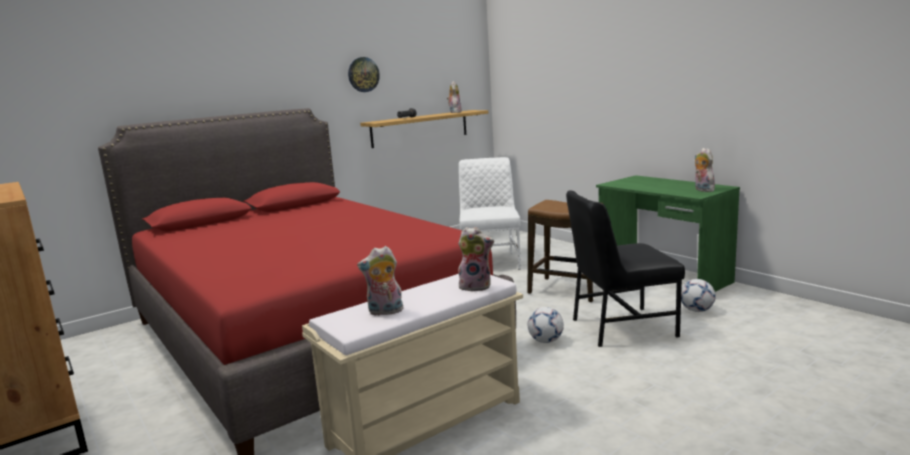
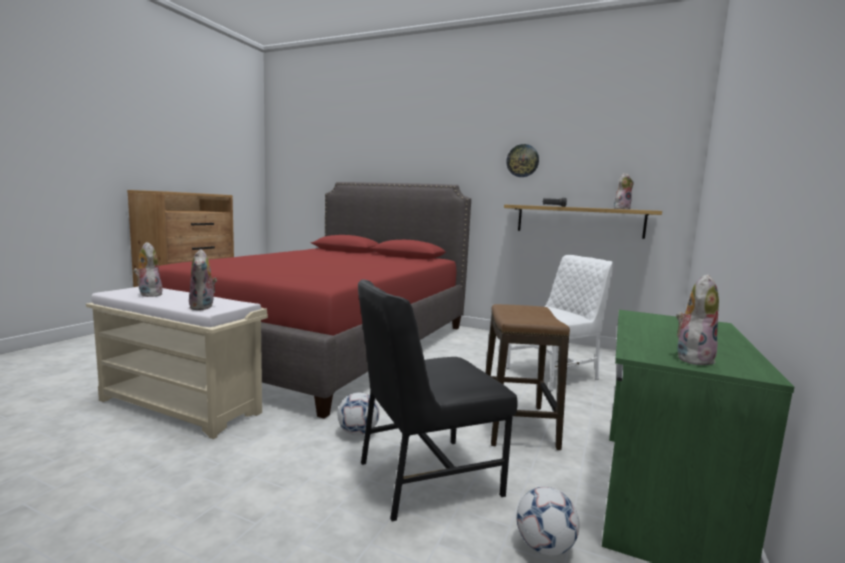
camera: 60 degrees right, 5 degrees down
black chair [566,190,685,347] -> black chair turned 75 degrees counterclockwise [358,279,518,521]

